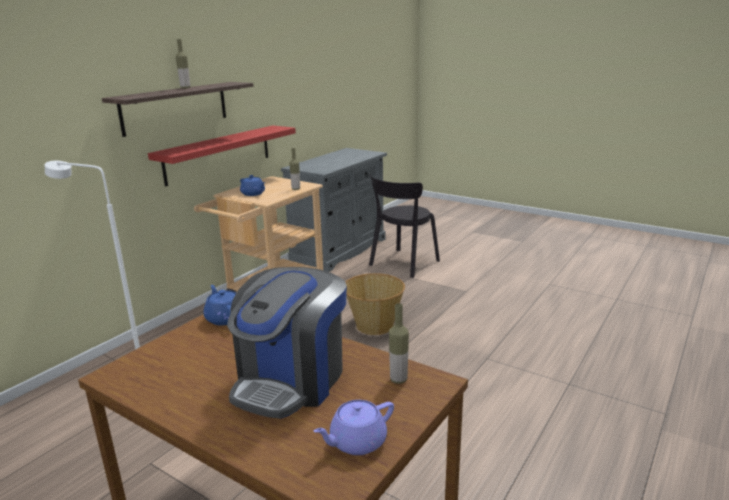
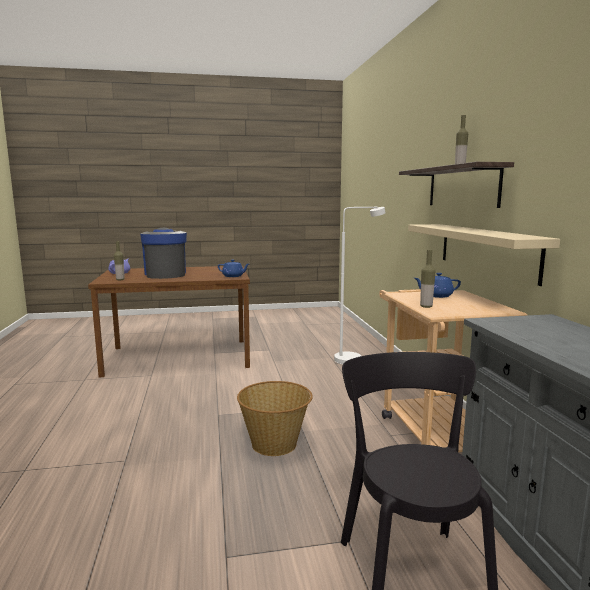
camera: 135 degrees right, 10 degrees down
red shelf [148,125,296,186] -> beige shelf [408,224,560,286]

